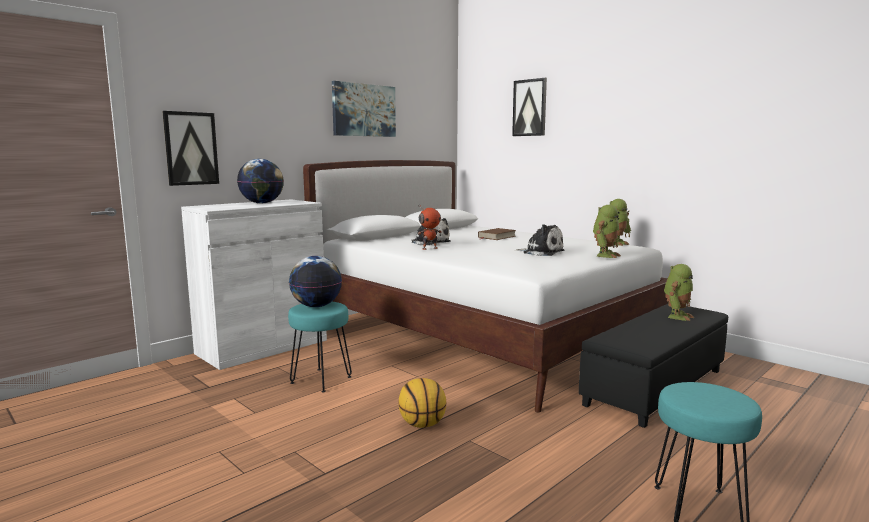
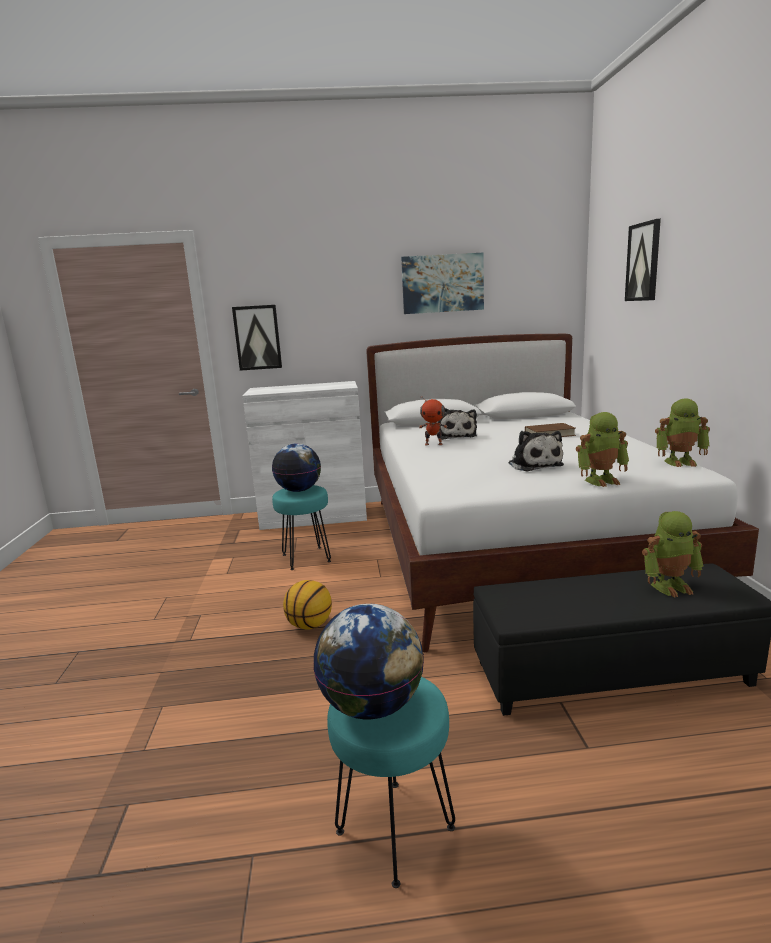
camera: 40 degrees right, 5 degrees up
globe [237,159,284,203] -> globe moved to [313,604,424,719]

